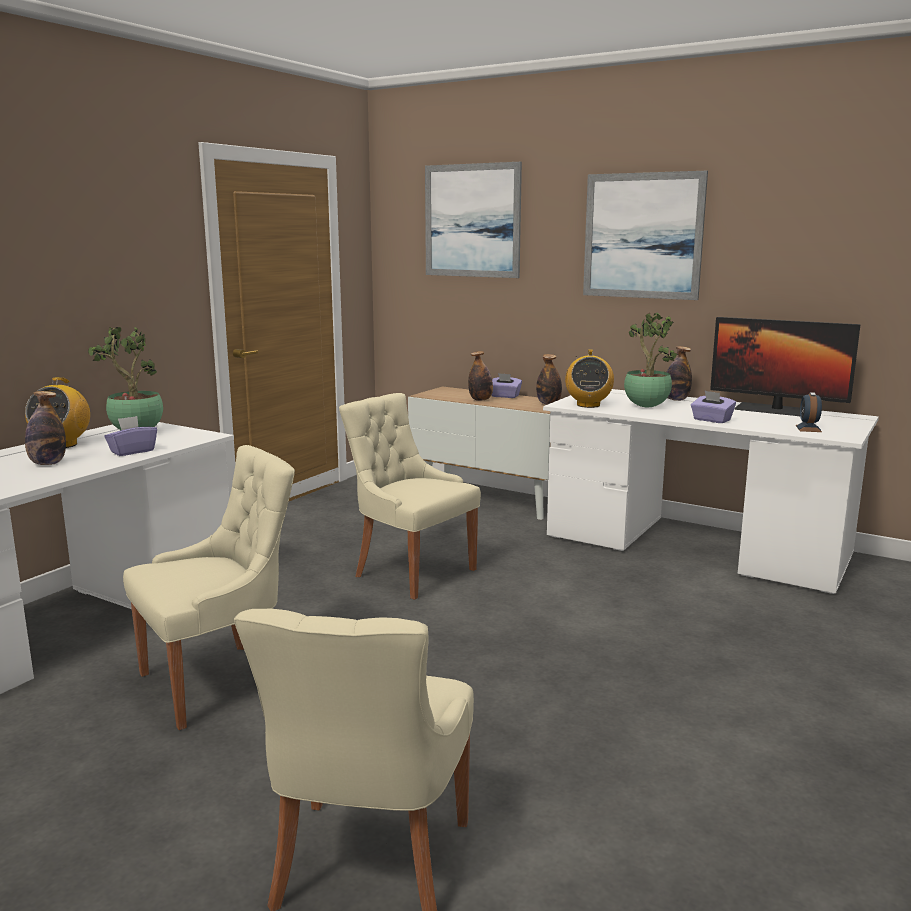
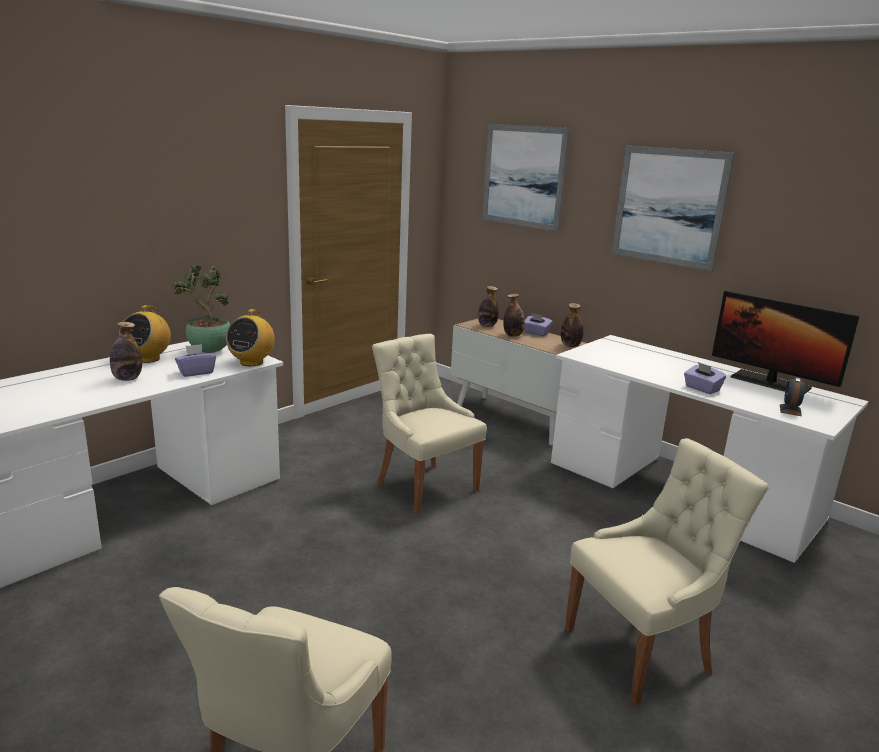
camera: 10 degrees right, 5 degrees up
beige chair [123,445,295,730] -> beige chair moved to [565,438,769,706]
radio [565,350,614,408] -> radio moved to [226,309,275,366]
potted plant [624,313,678,407] -> none
bottle [667,346,692,401] -> bottle moved to [478,286,499,327]

